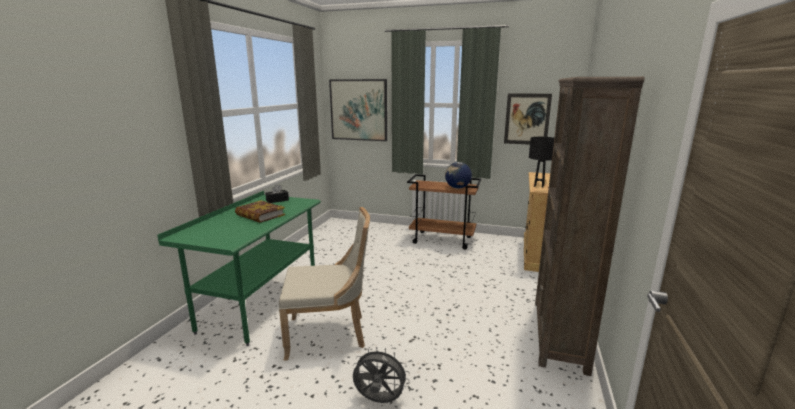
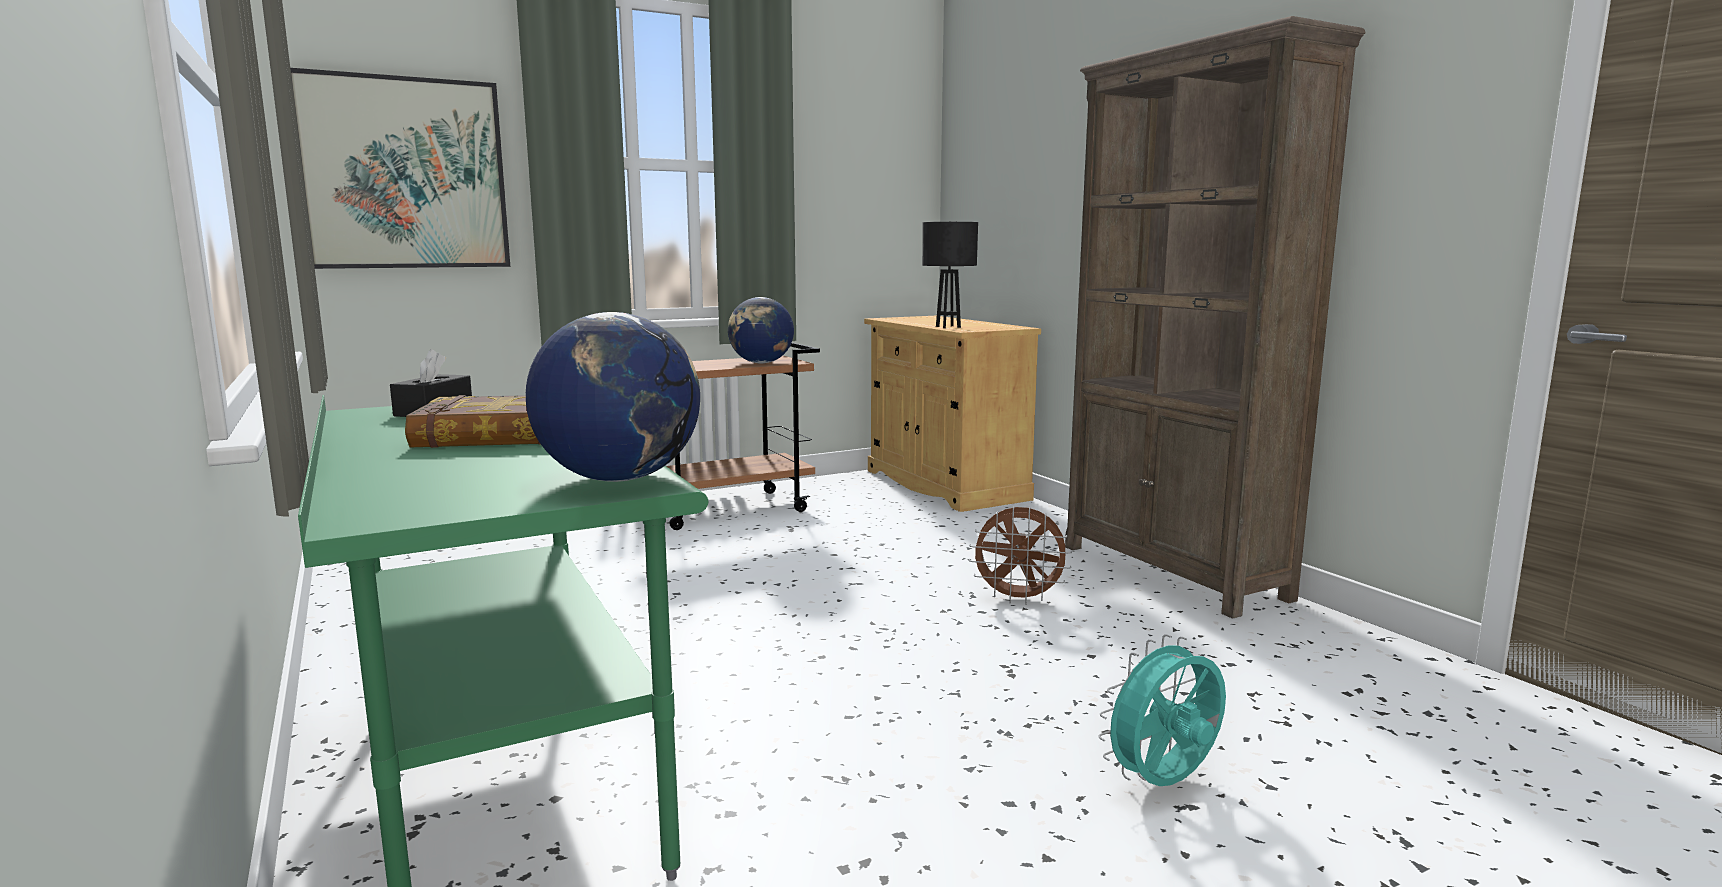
camera: 45 degrees left, 5 degrees down
beige chair [279,207,370,361] -> none
grey fan [353,347,409,403] -> turquoise fan [1098,634,1226,786]
picture [504,93,552,144] -> none
none -> globe [526,312,700,482]
none -> brown fan [969,506,1072,605]

